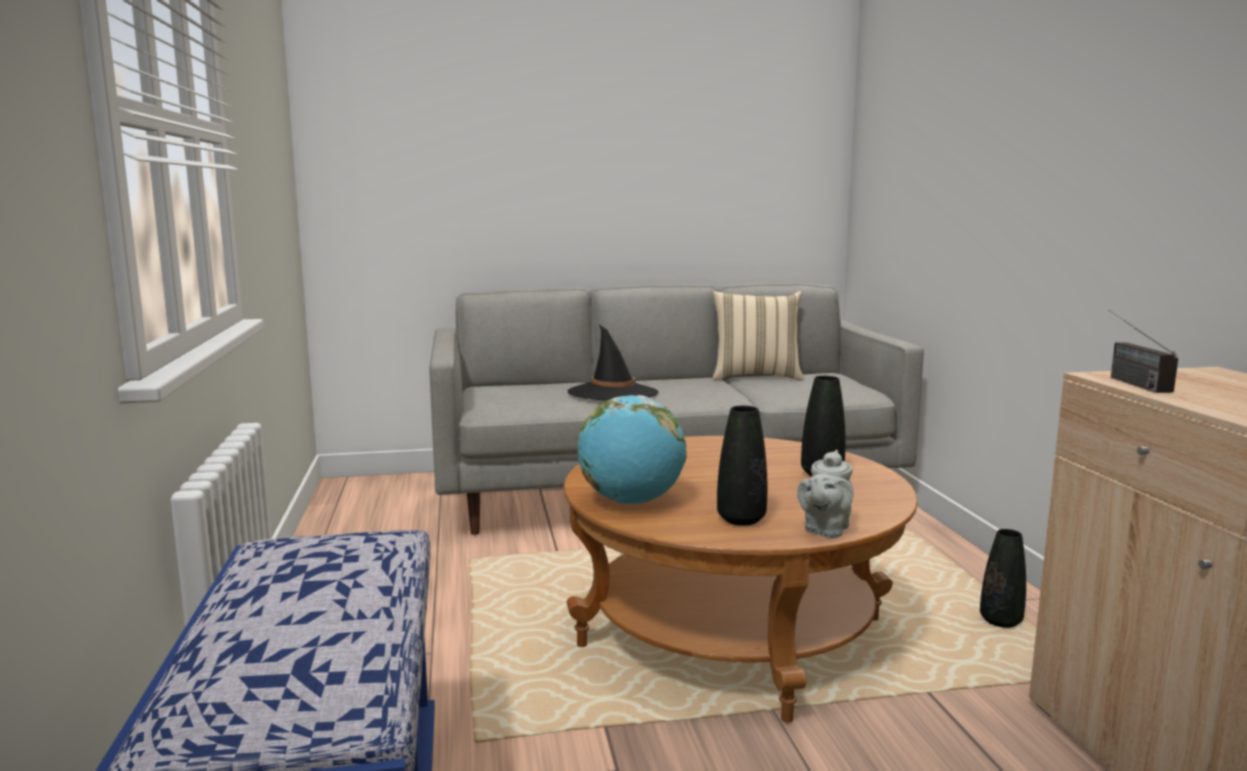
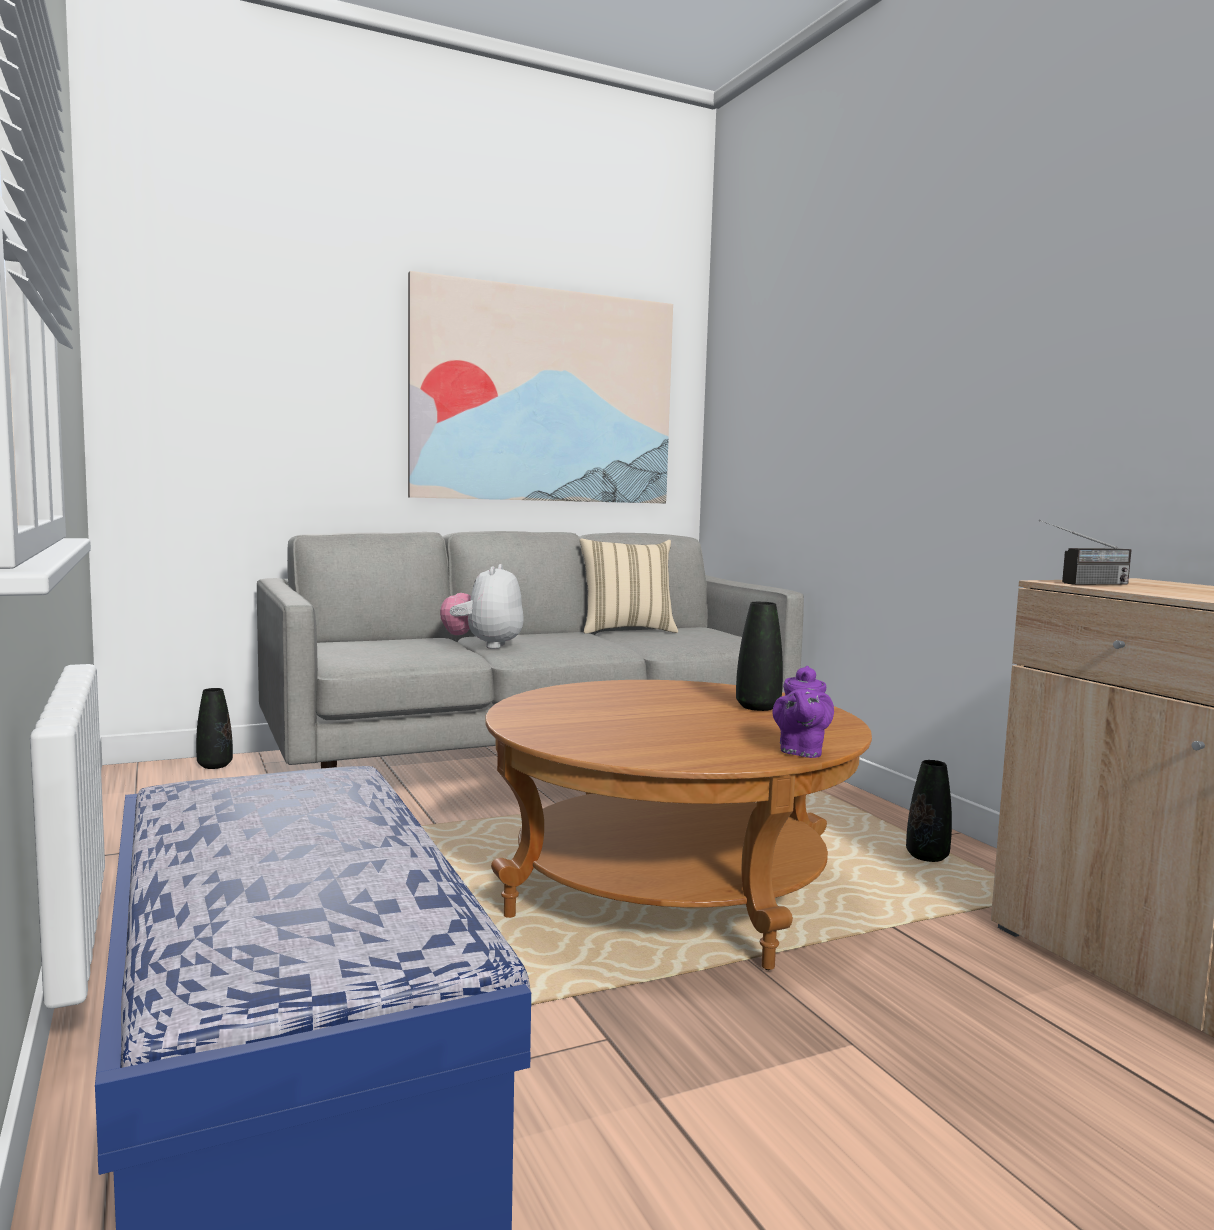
camera: 15 degrees left, 5 degrees down
black hat [568,324,659,400] -> plush toy [440,564,524,649]
globe [577,395,686,504] -> none
black vase [717,406,767,526] -> black vase moved to [196,688,233,769]
grey teapot [797,450,854,538] -> purple teapot [772,666,834,758]
radio [1108,310,1178,393] -> radio turned 90 degrees counterclockwise [1039,519,1131,585]
none -> picture [408,271,673,504]

